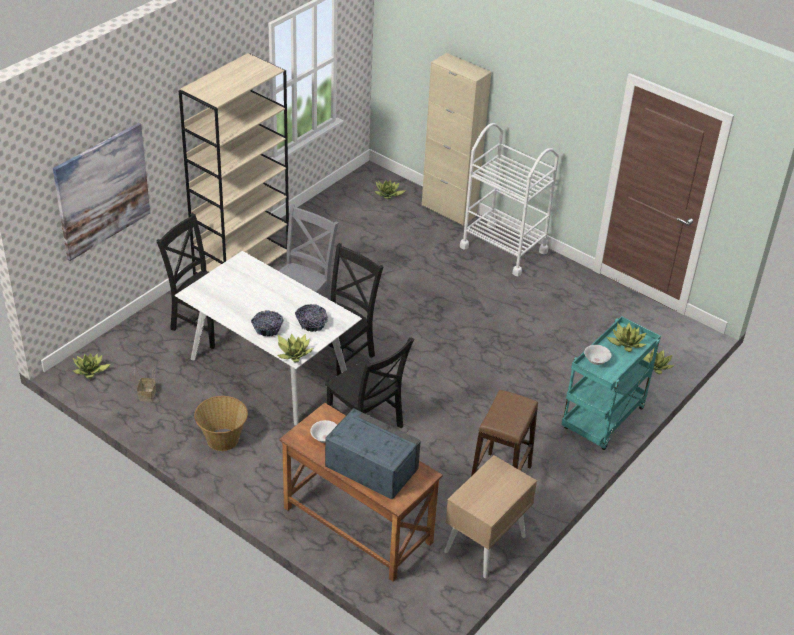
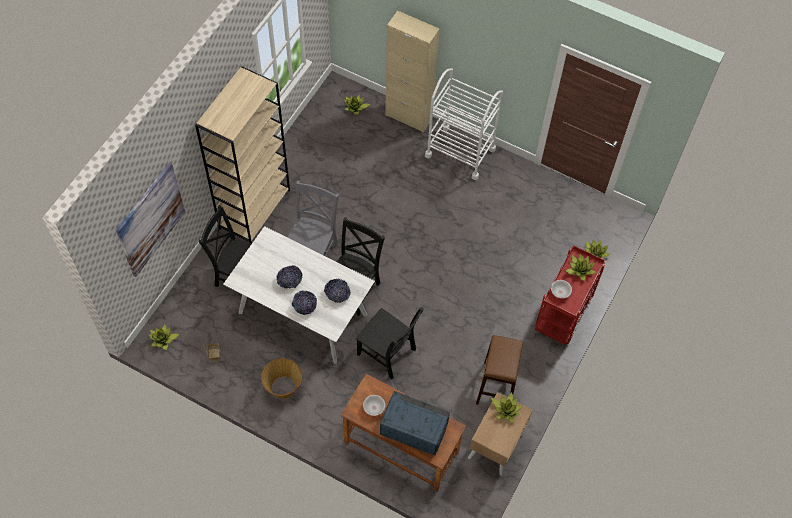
camera: 10 degrees left, 20 degrees up
potted plant [277,333,313,362] -> potted plant moved to [491,392,522,423]
turquoise cart [561,316,661,450] -> red cart [535,245,606,345]
none -> bowl [276,265,302,288]

